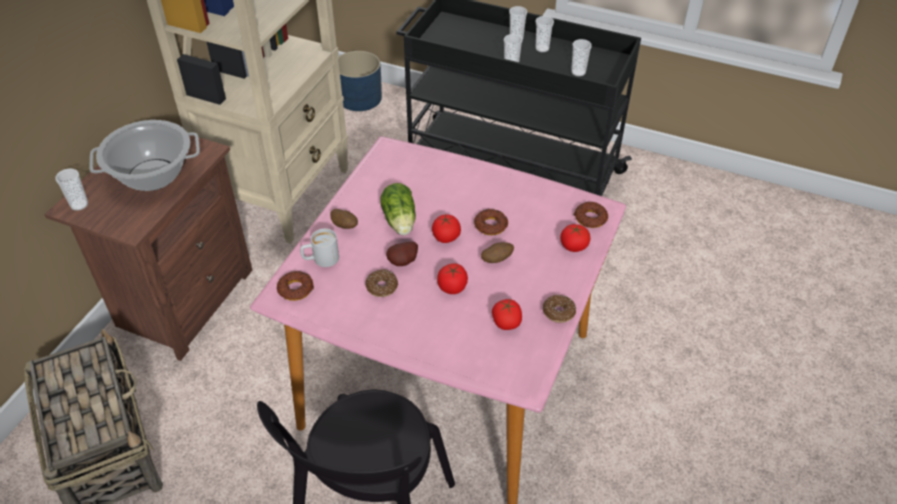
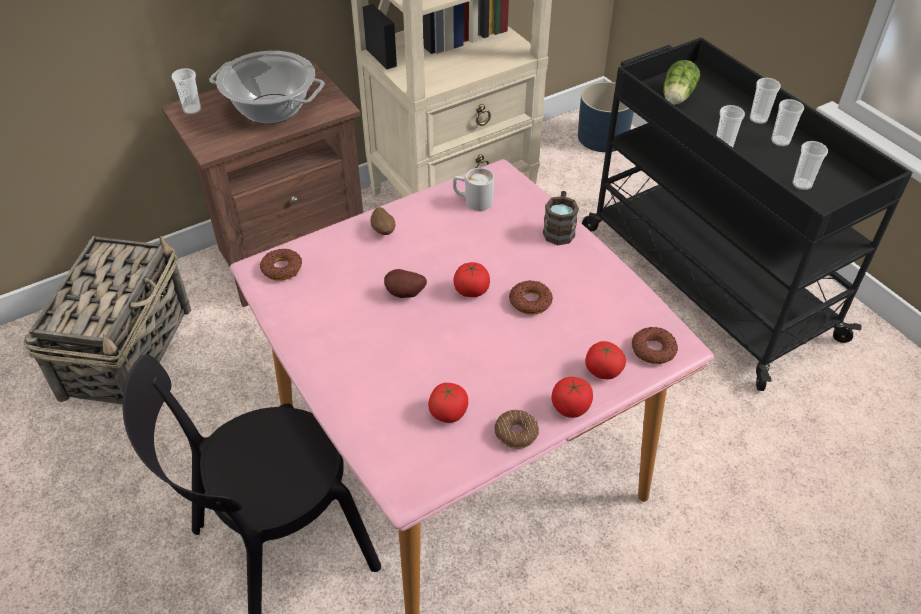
camera: 35 degrees right, 0 degrees up
white mug [300,228,339,267] -> white mug moved to [453,168,494,211]
donut [365,269,398,297] -> none
lettuce [380,183,416,235] -> lettuce moved to [663,60,700,105]
tomato [437,263,468,294] -> tomato moved to [551,377,593,418]
potato [481,242,514,263] -> none
none -> brown mug [543,191,579,245]

